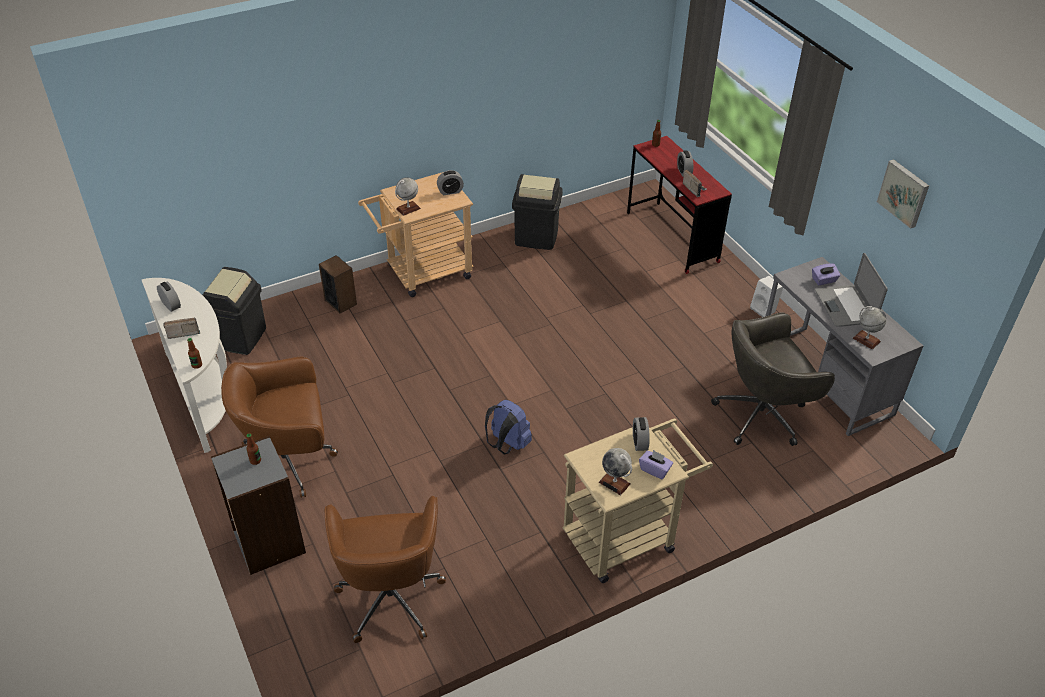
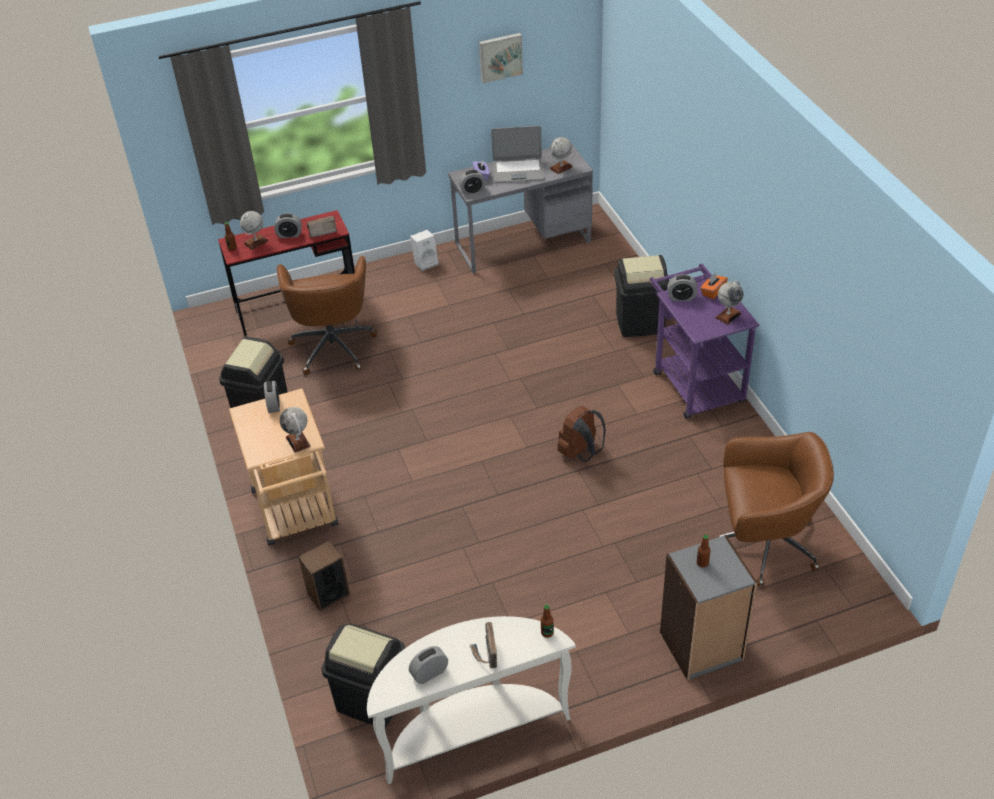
camera: 80 degrees left, 0 degrees up
brown office chair [221,357,338,498] -> brown office chair moved to [277,256,377,375]
blue backpack [485,400,532,454] -> brown backpack [558,406,606,461]
beige cart [562,418,713,583] -> purple cart [650,264,759,419]
purple tissue box [639,450,673,479] -> orange tissue box [701,273,728,299]
grey office chair [711,312,835,446] -> none
none -> globe [240,211,269,250]
none -> alarm clock [459,169,486,195]
none -> black trash can [614,255,669,337]

